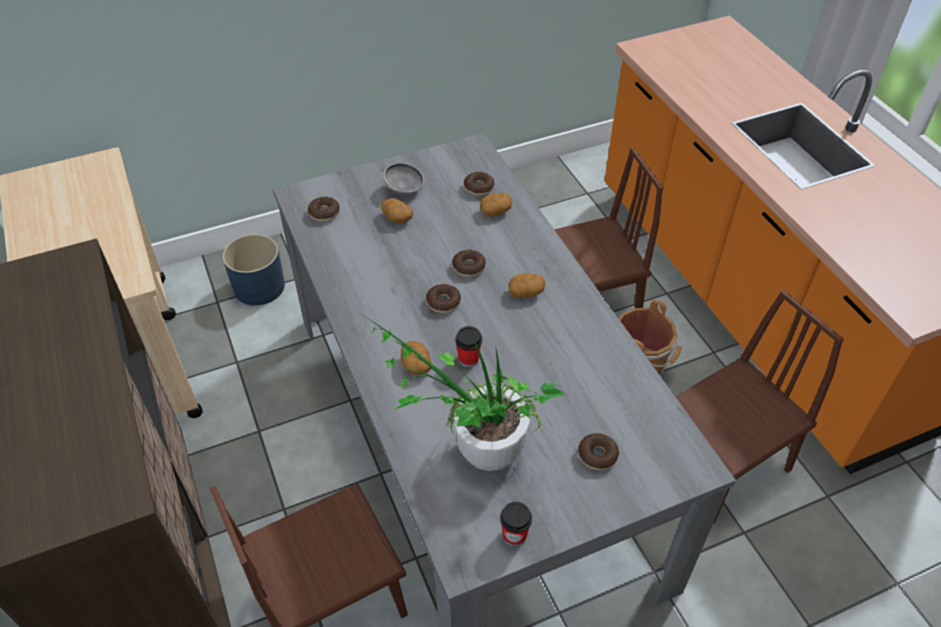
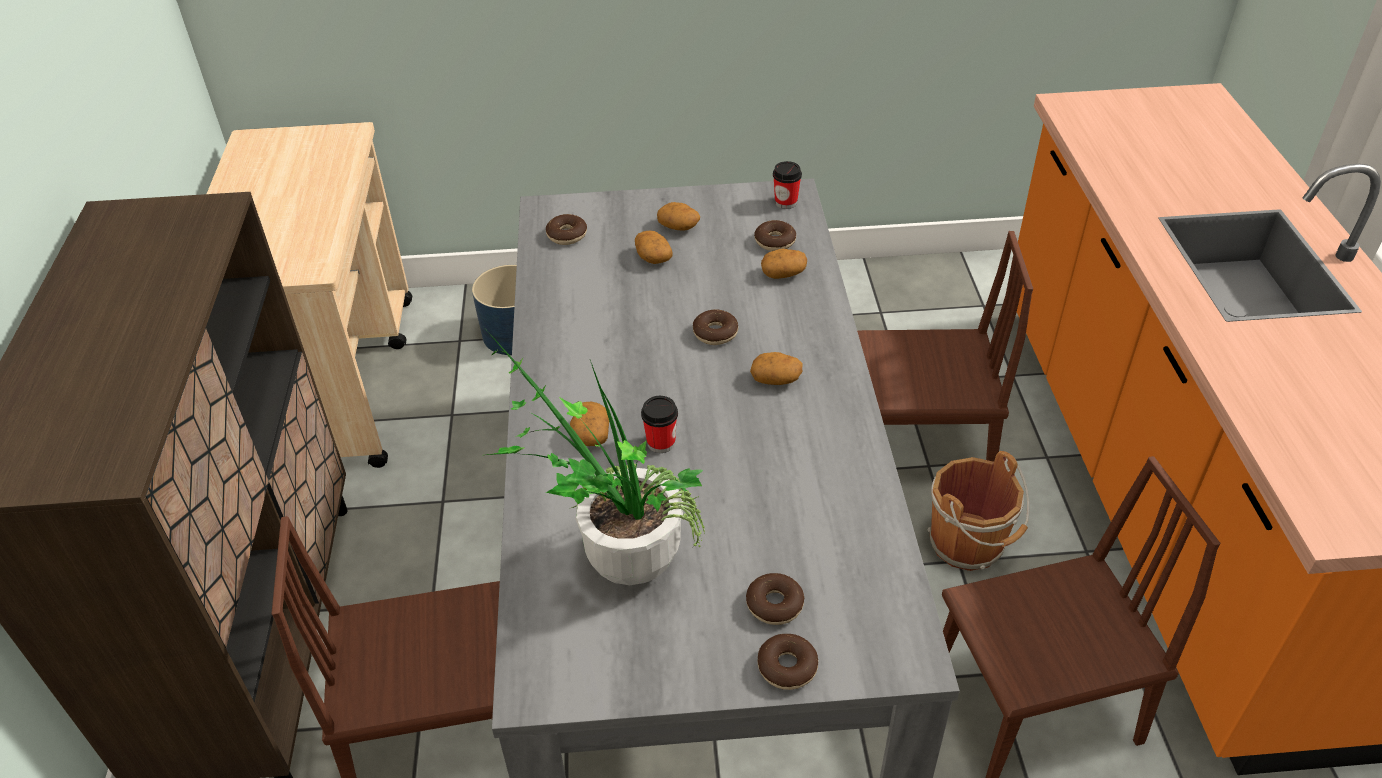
camera: 20 degrees right, 5 degrees down
grey bowl [383,163,424,195] -> potato [657,202,700,230]
donut [426,284,461,313] -> donut moved to [758,634,818,690]
cup [500,502,532,546] -> cup moved to [773,161,802,209]

